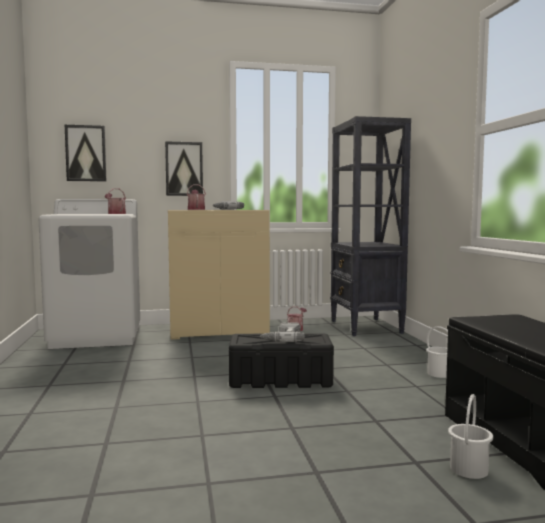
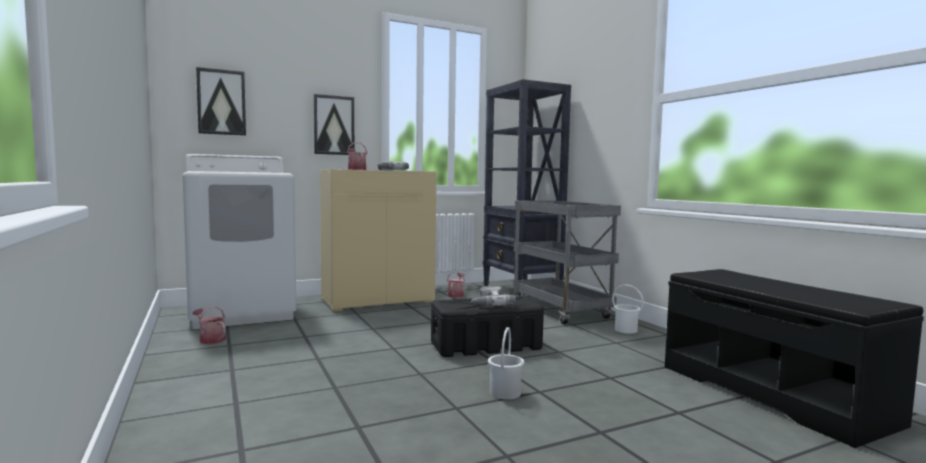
camera: 15 degrees left, 0 degrees up
watering can [105,188,126,214] -> watering can moved to [192,306,226,344]
white bucket [448,394,493,479] -> white bucket moved to [488,327,524,400]
none -> grey cart [513,200,621,324]

